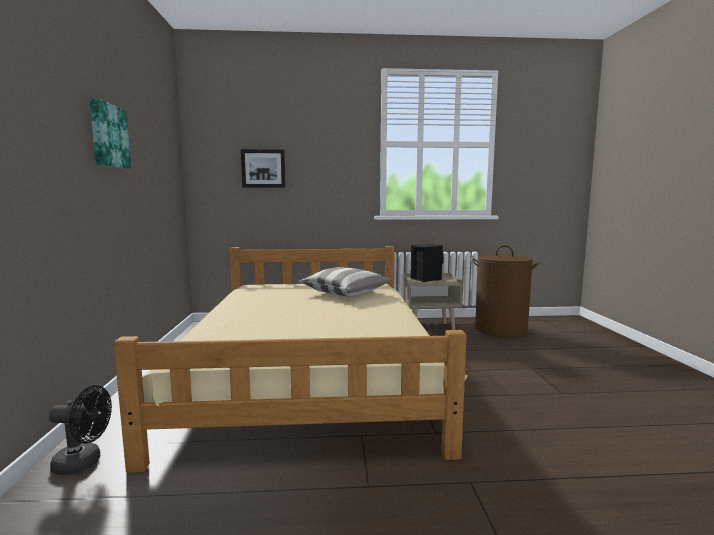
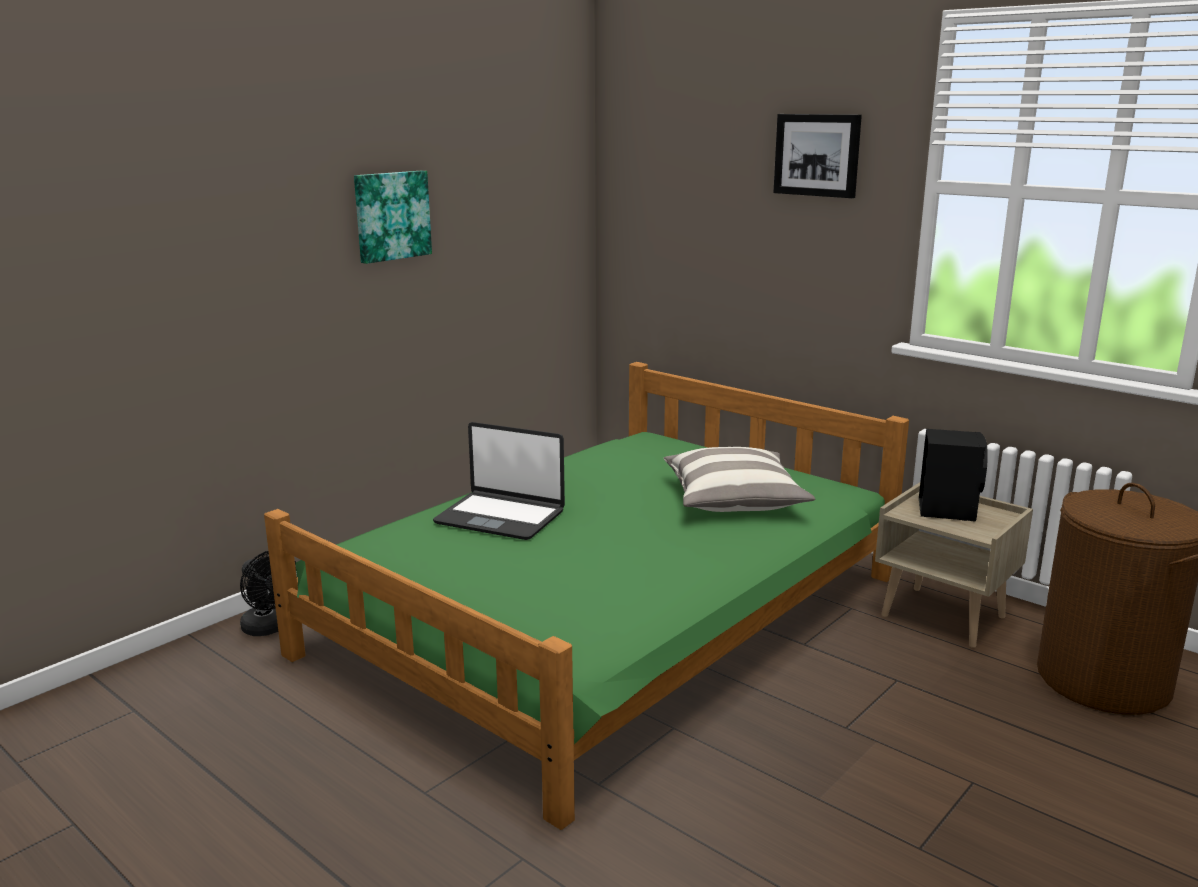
camera: 45 degrees right, 10 degrees up
beige bed [113,246,468,473] -> green bed [264,362,909,830]
picture [241,149,286,188] -> picture moved to [773,114,862,198]
none -> laptop [433,422,565,540]

